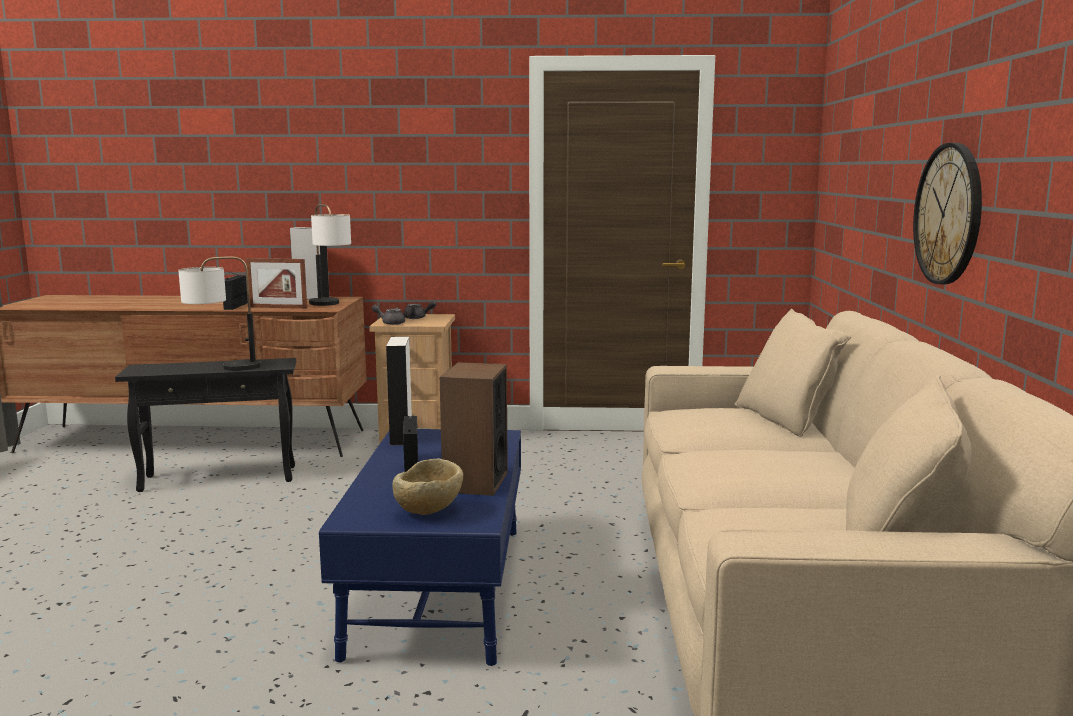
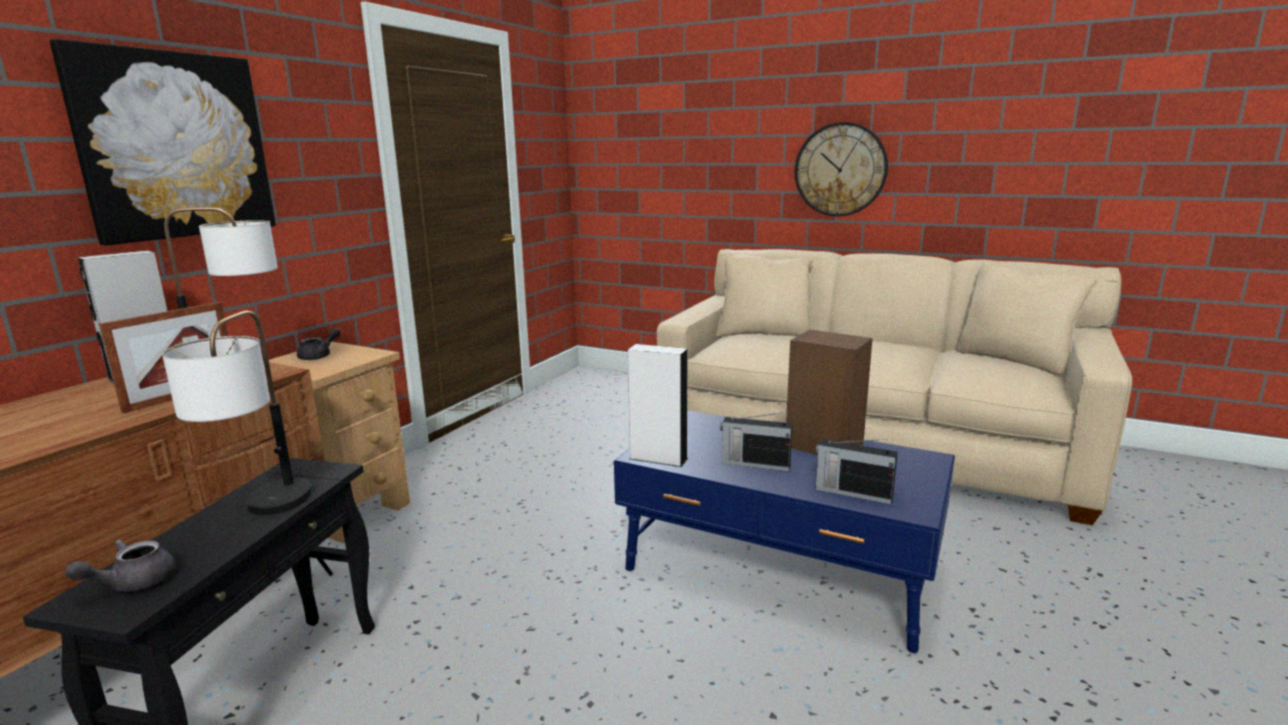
camera: 65 degrees left, 5 degrees up
radio [223,272,248,310] -> radio moved to [815,439,898,504]
grey teapot [372,305,405,325] -> grey teapot moved to [65,540,176,592]
beige bowl [392,458,463,515] -> none
none -> picture [50,39,276,245]

